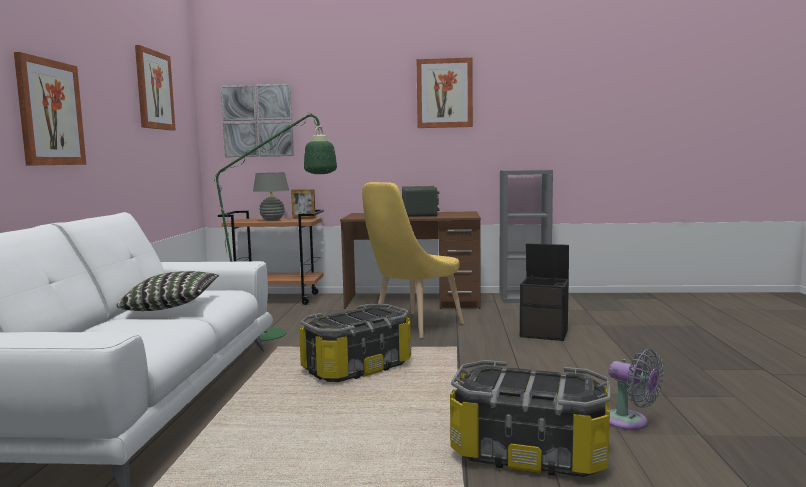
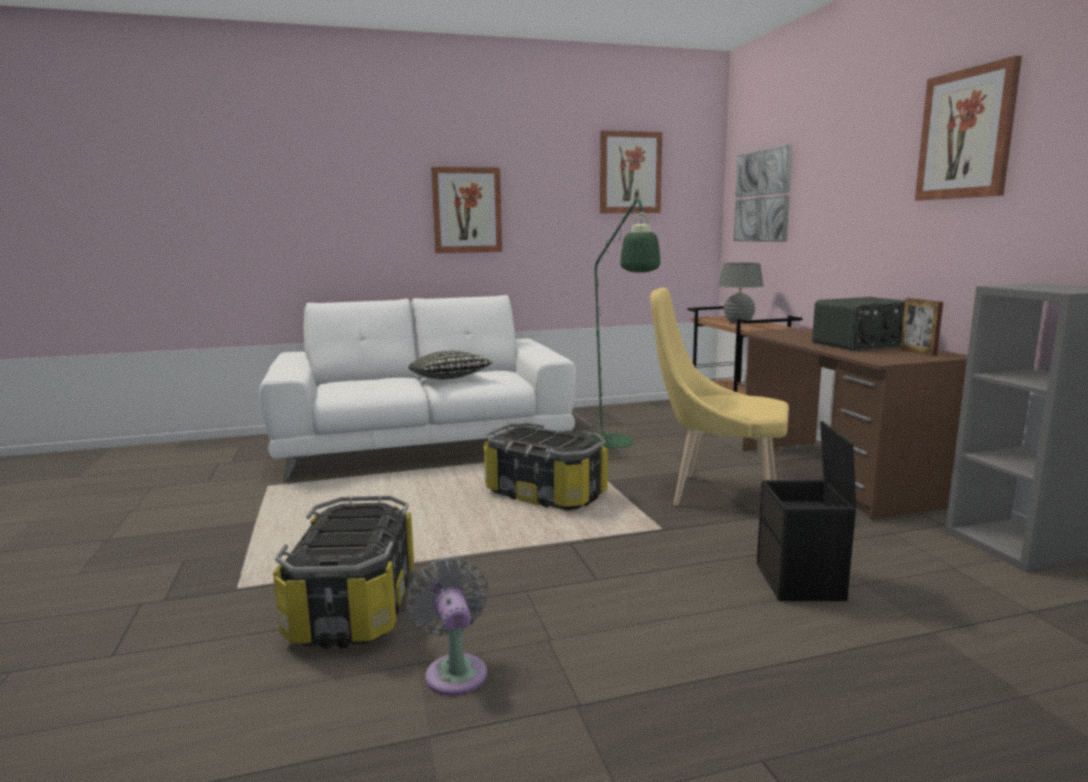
camera: 70 degrees right, 5 degrees up
picture frame [291,189,316,219] -> picture frame moved to [900,298,943,356]
grey fan [609,349,663,430] -> grey fan turned 135 degrees clockwise [407,558,488,696]

